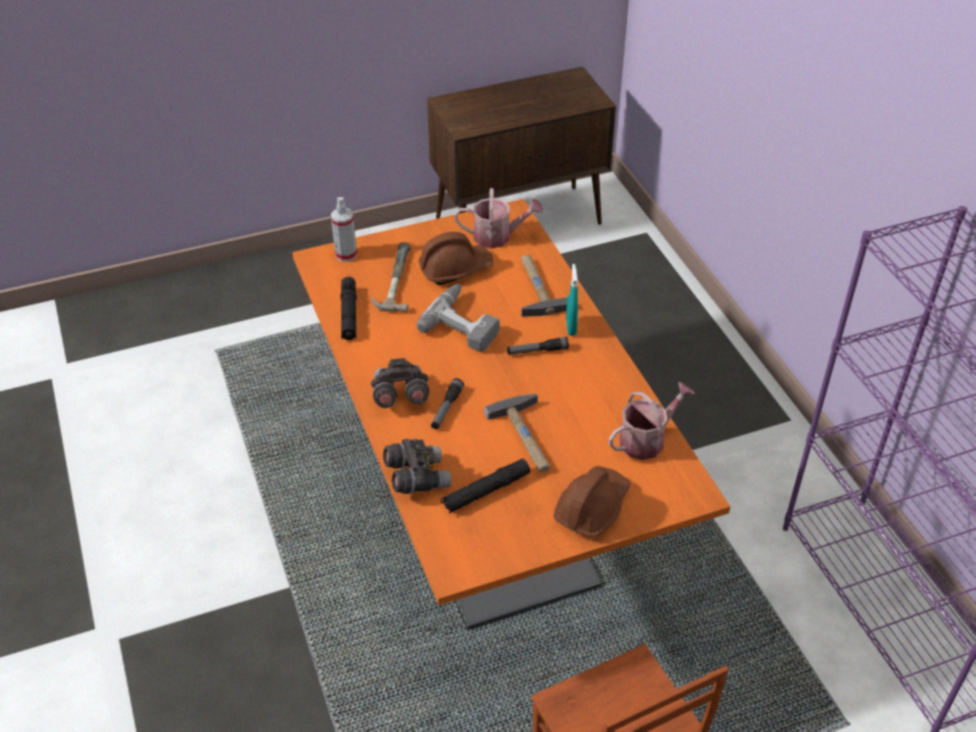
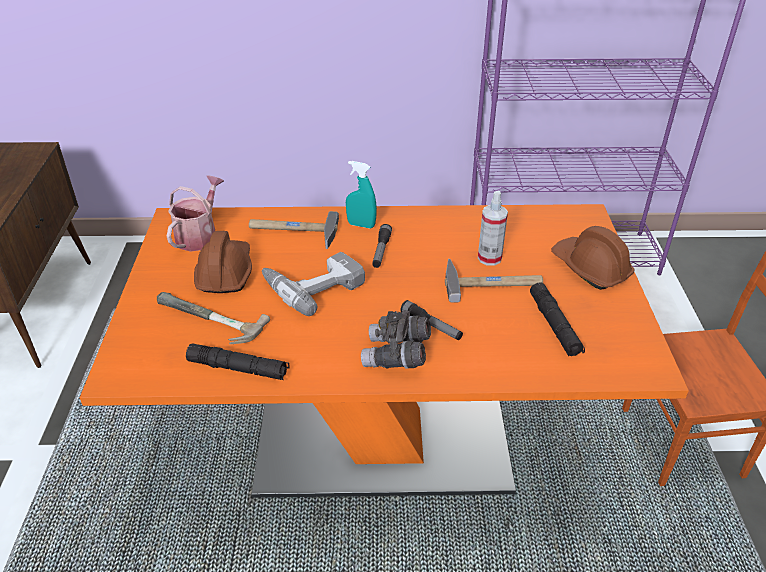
camera: 70 degrees left, 5 degrees down
spray bottle [331,197,357,262] -> spray bottle moved to [478,191,508,266]
grey binoculars [383,438,451,494] -> none
watering can [608,382,695,460] -> none

